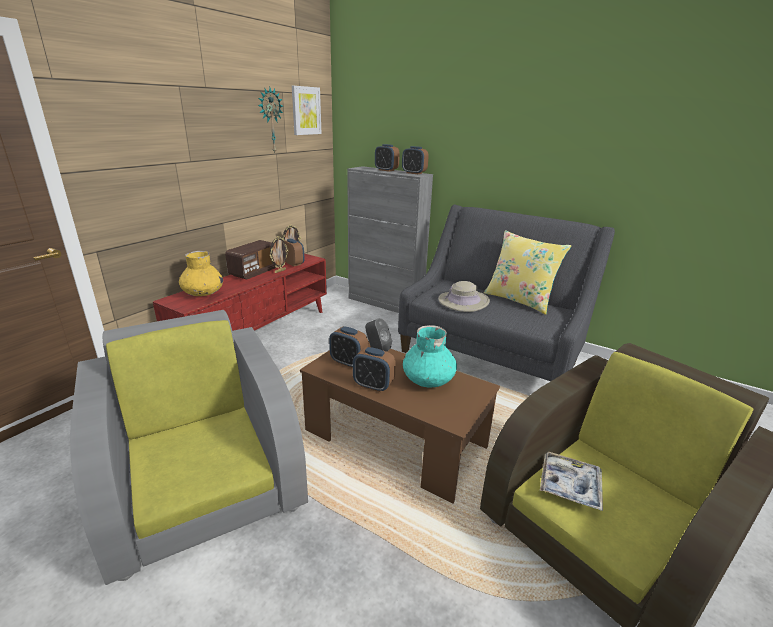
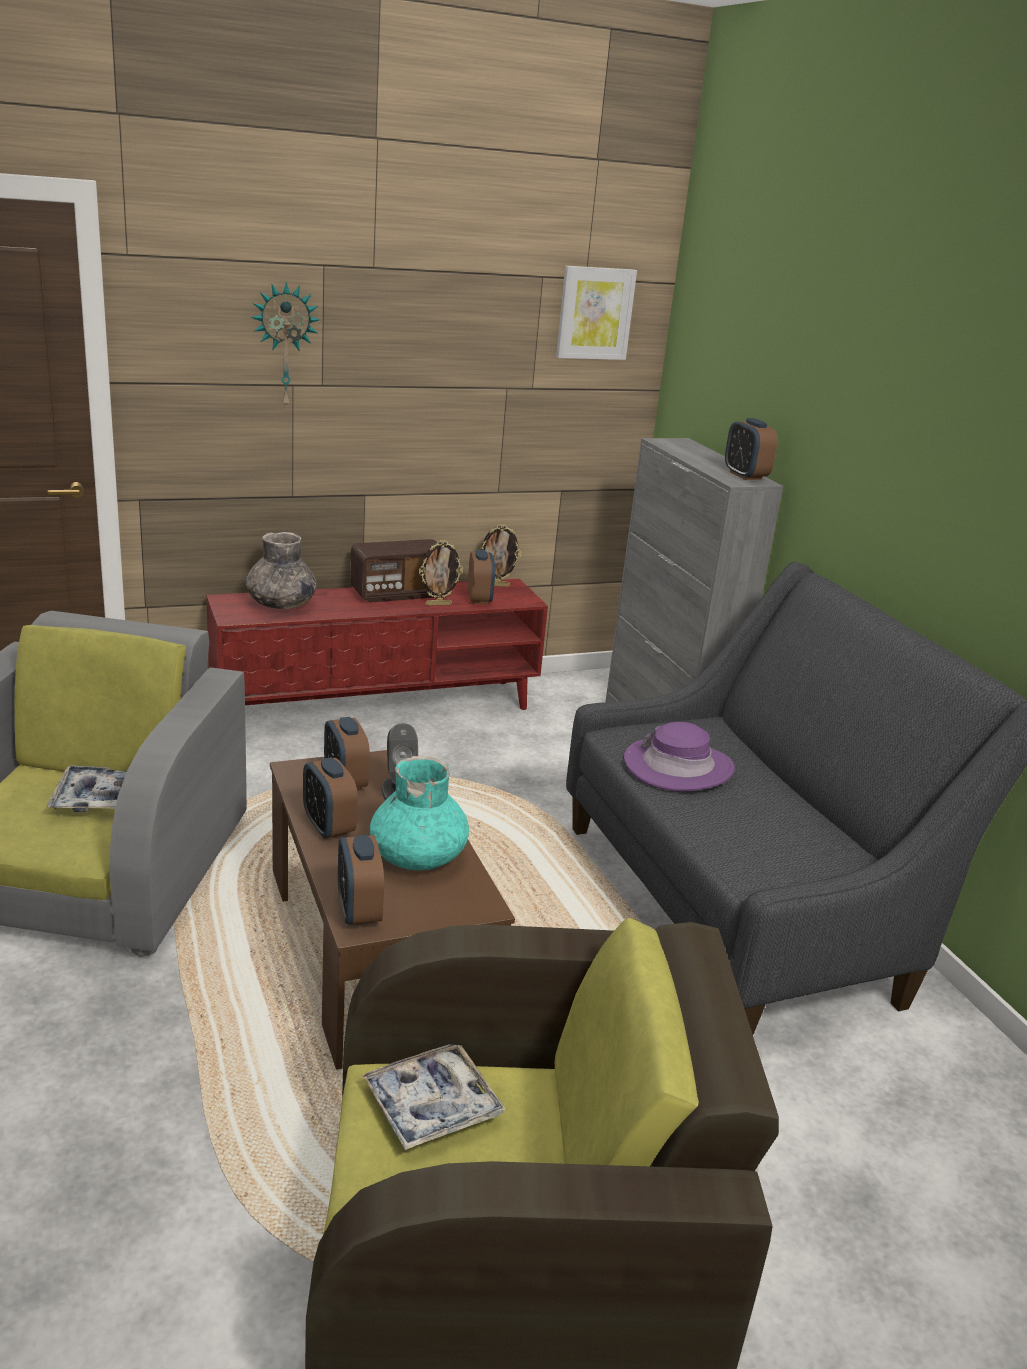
camera: 35 degrees right, 0 degrees up
yellow vase [179,251,223,296] -> grey vase [246,532,316,609]
wall clock [258,87,283,153] -> wall clock moved to [251,282,320,408]
alarm clock [375,144,400,172] -> alarm clock moved to [338,835,384,925]
beige hat [438,281,490,312] -> purple hat [624,722,735,791]
yellow pillow [484,230,571,315] -> none
none -> tray [47,766,127,812]

